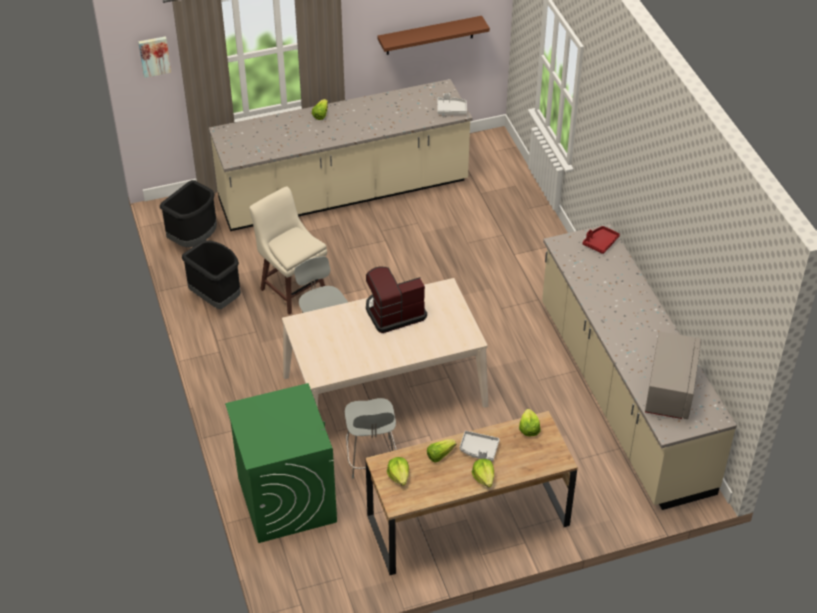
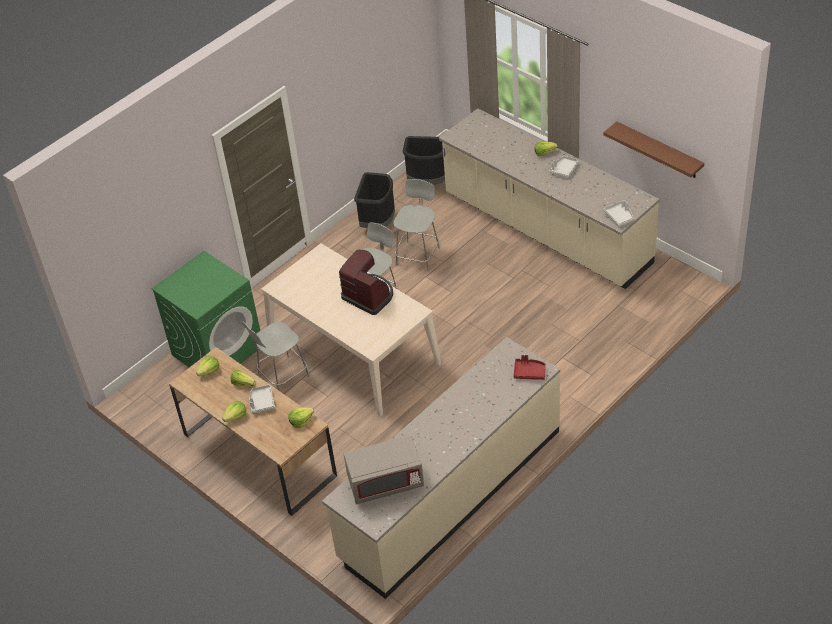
camera: 65 degrees right, 0 degrees up
picture [138,36,171,78] -> none
beige stool [249,187,327,315] -> grey chair [393,179,440,271]
none -> grey tray [549,156,579,178]

